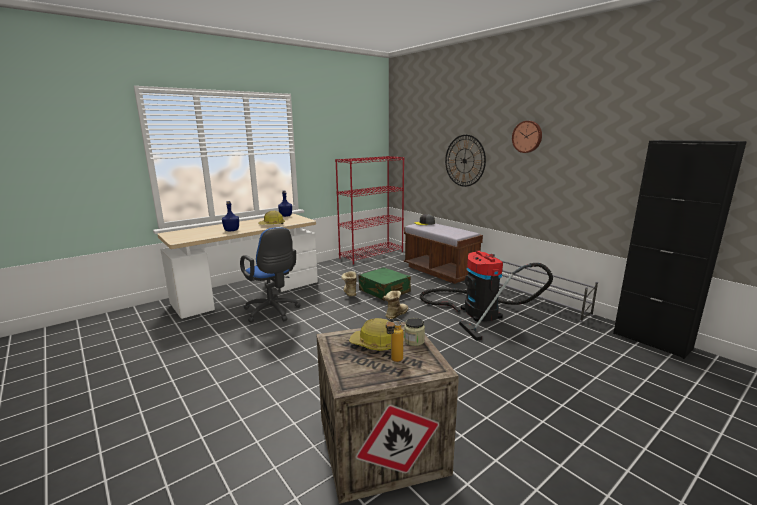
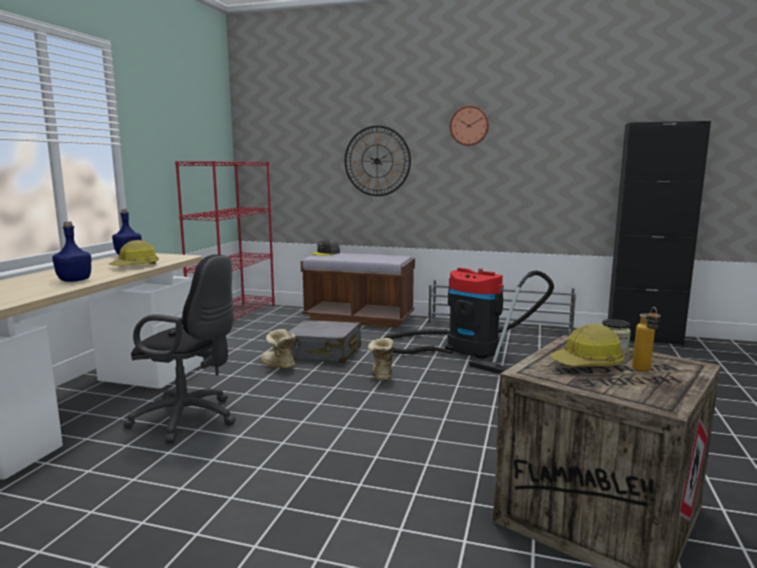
camera: 35 degrees left, 5 degrees down
blue office chair [240,227,300,323] -> black office chair [123,254,236,444]
green suitcase [359,267,411,301] -> grey suitcase [288,320,361,363]

